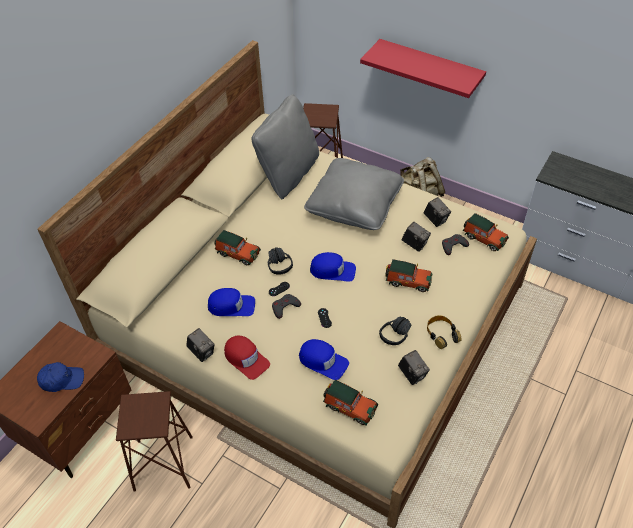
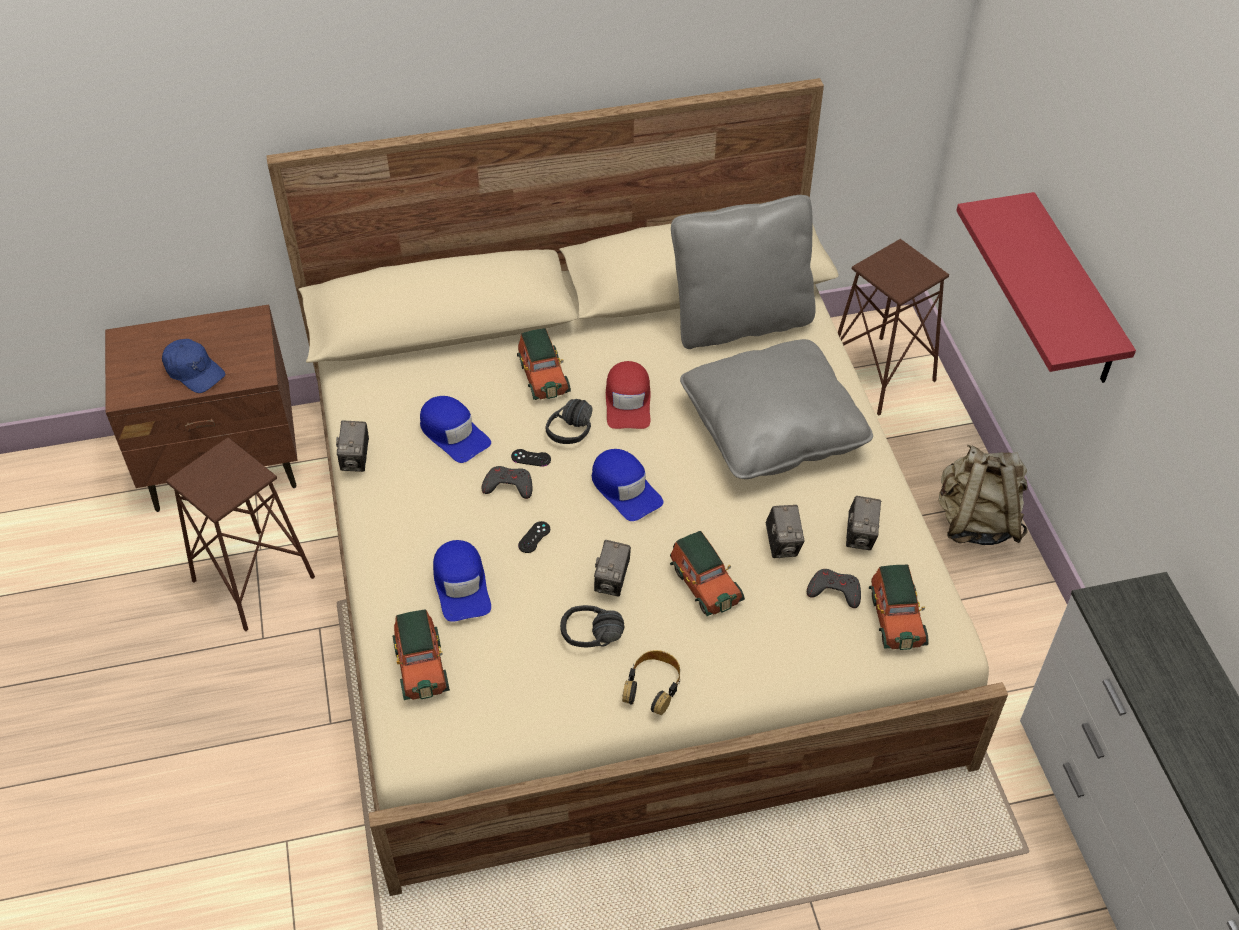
camera: 45 degrees right, 0 degrees up
red cap [224,336,270,380] -> red cap moved to [606,361,651,429]
camera [398,350,430,385] -> camera moved to [594,540,631,597]

